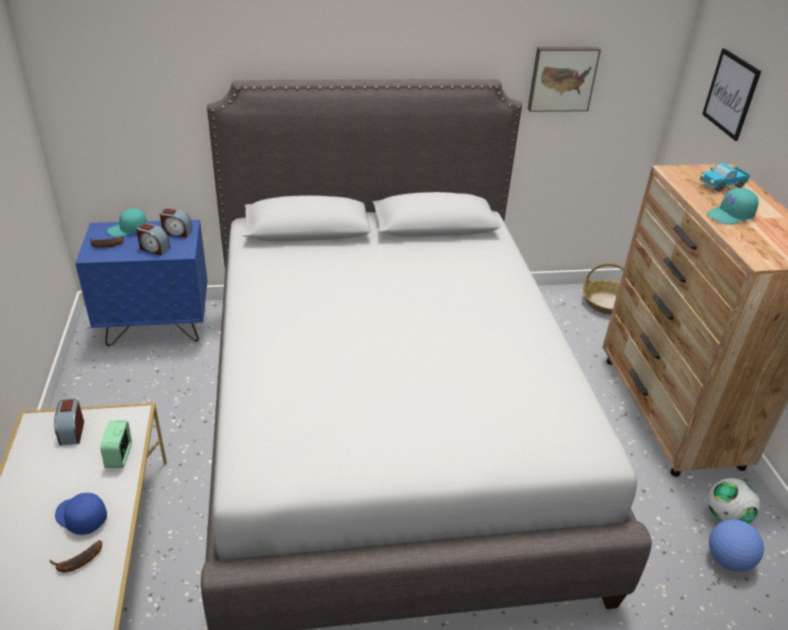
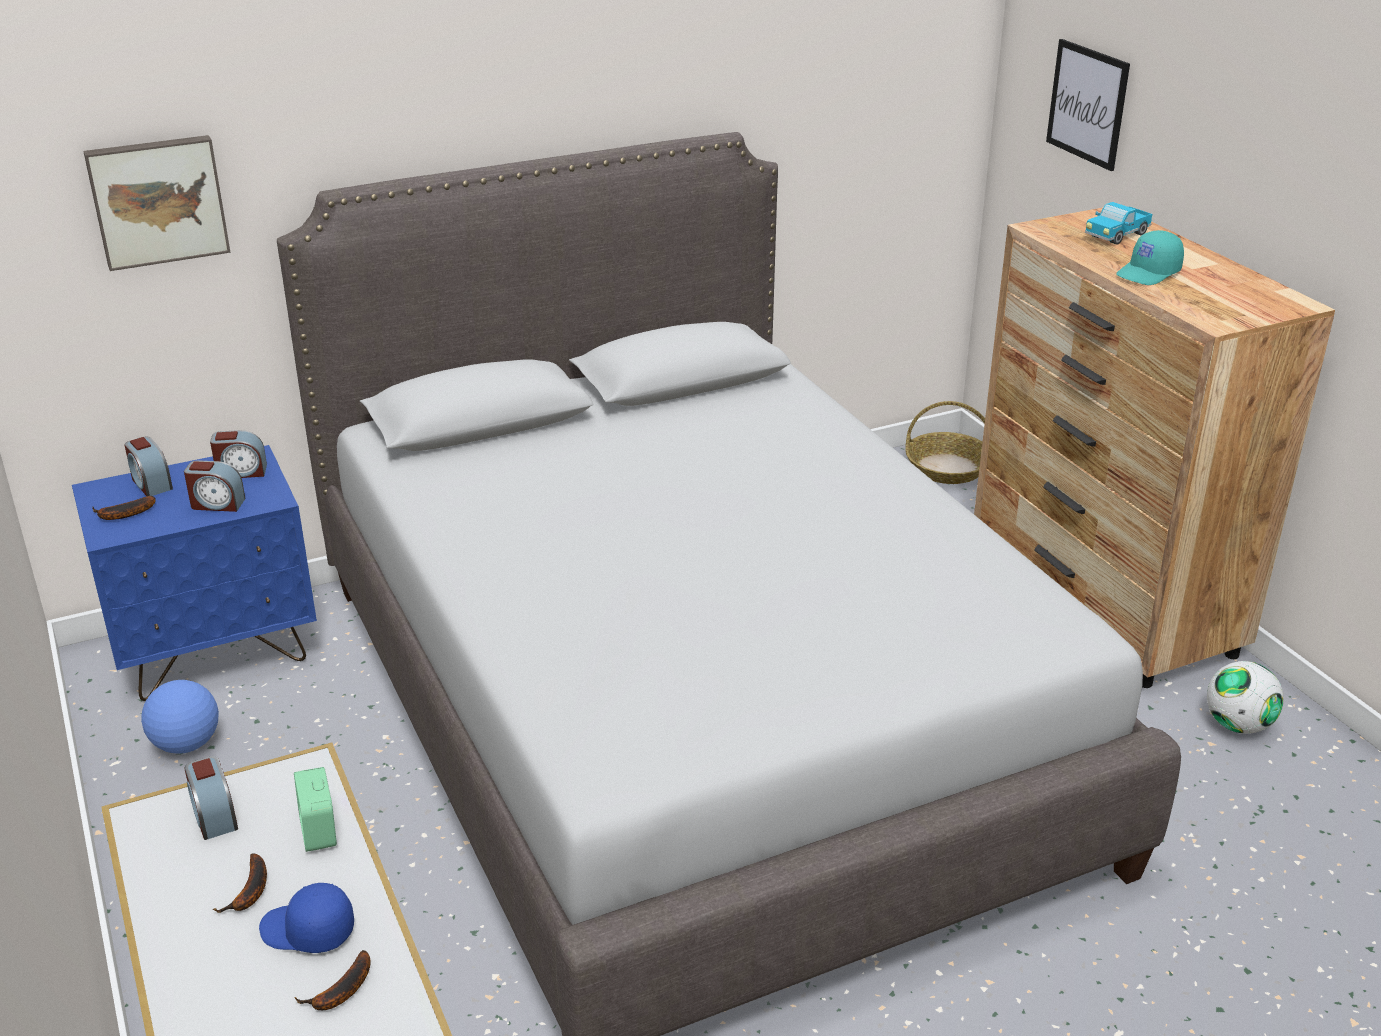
camera: 15 degrees left, 5 degrees down
turquoise cap [107,208,147,237] -> alarm clock [125,437,173,496]
picture [528,47,601,112] -> picture moved to [83,135,230,271]
football [709,519,764,572] -> football moved to [141,680,219,754]
none -> banana [213,853,267,913]

